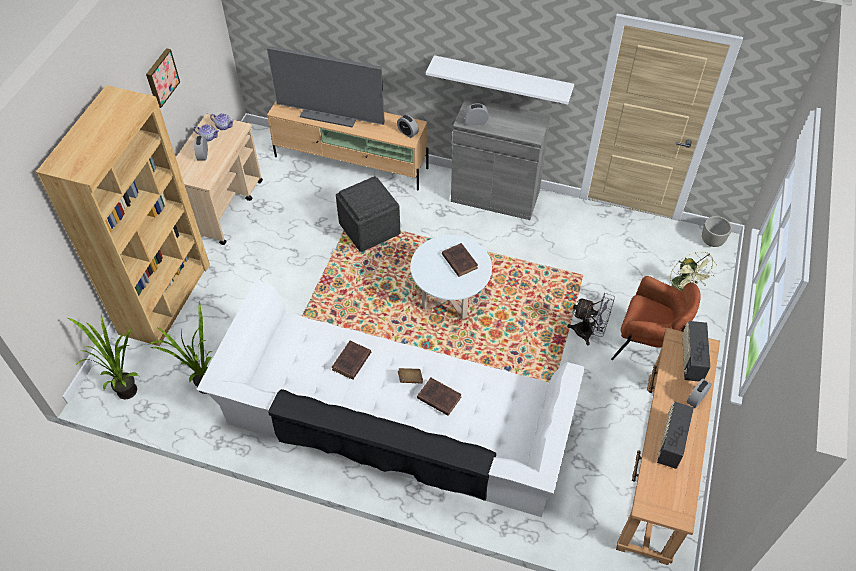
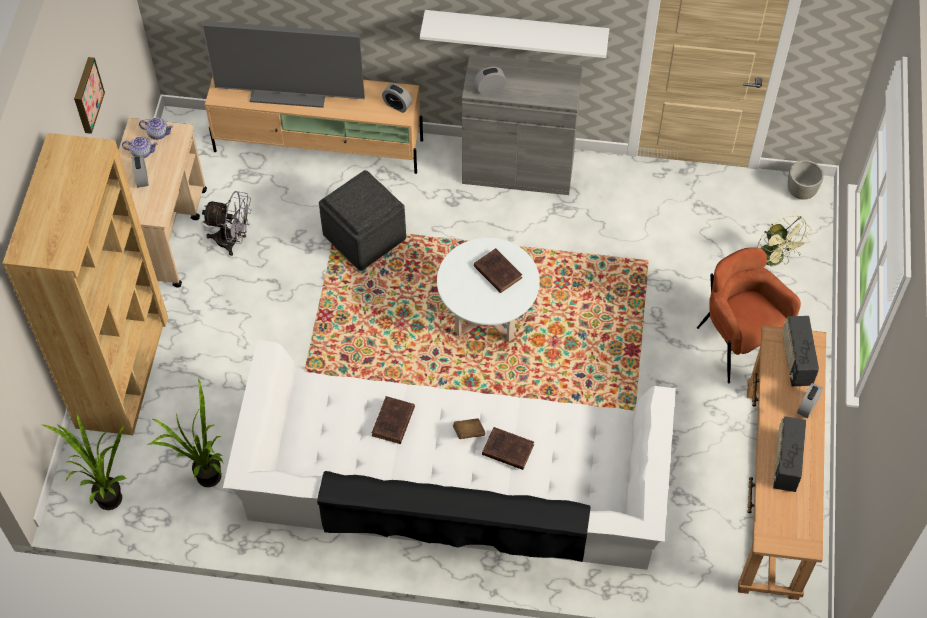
camera: 10 degrees left, 5 degrees up
grey fan [567,293,615,345] -> grey fan moved to [202,191,252,256]
brown armchair [611,276,701,360] -> brown armchair turned 135 degrees counterclockwise [697,247,801,383]

